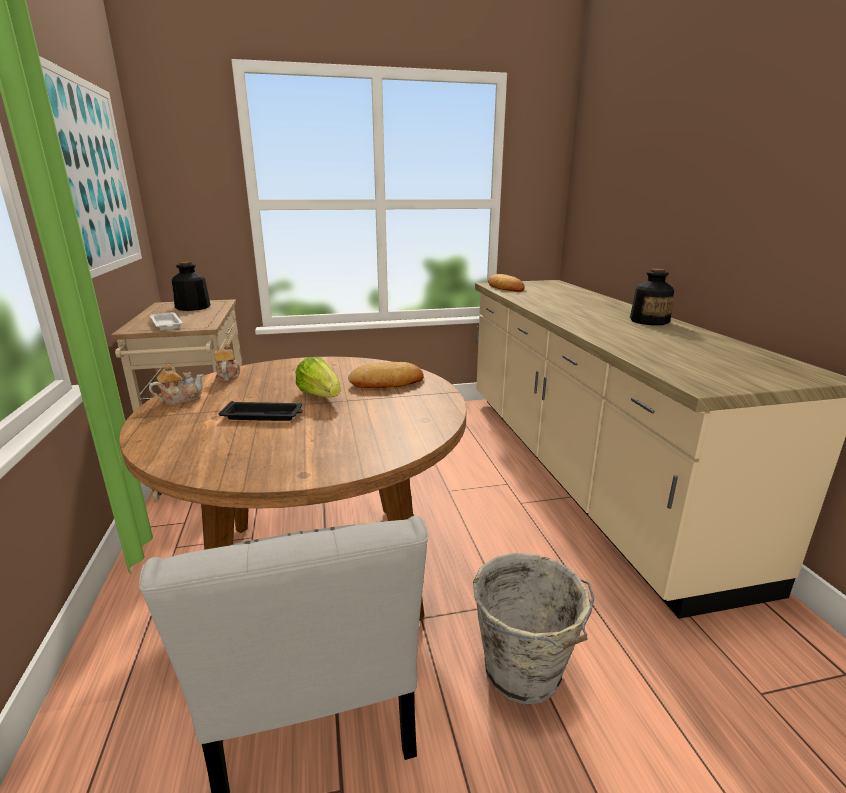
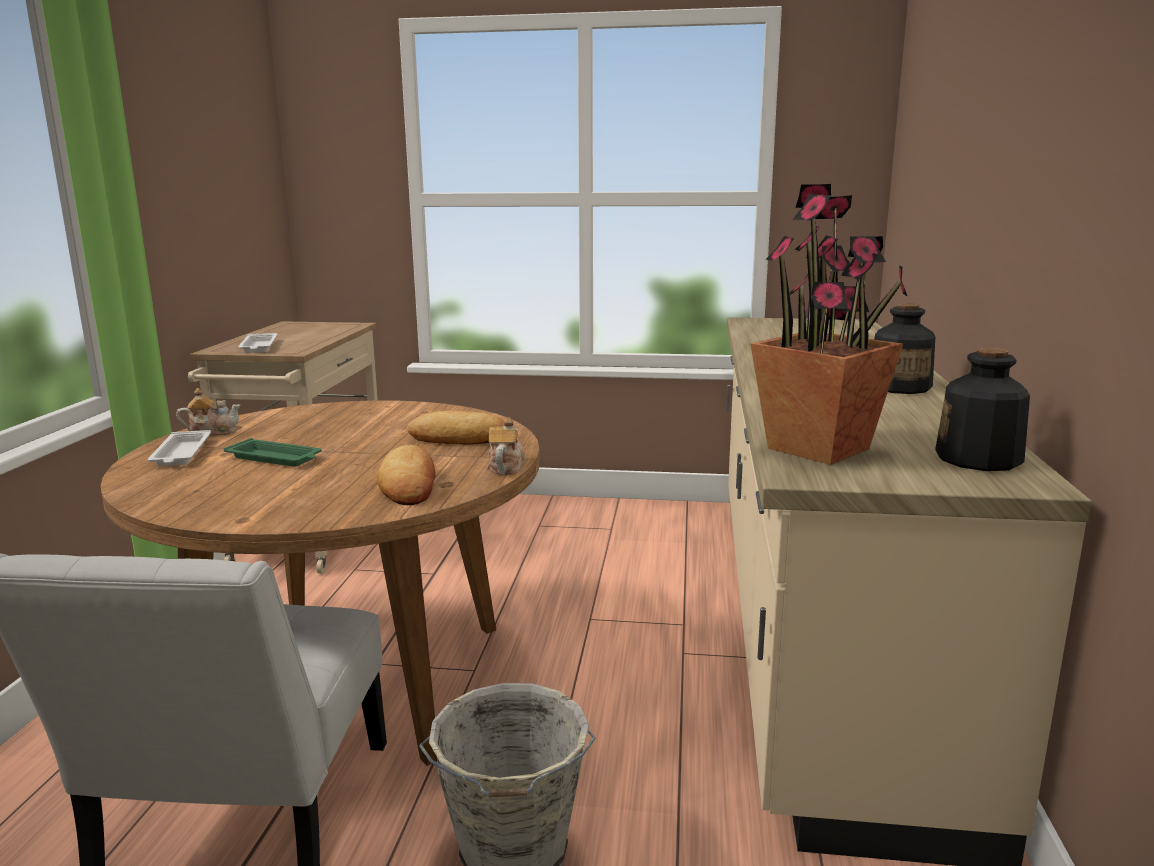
camera: 20 degrees right, 5 degrees down
picture [39,56,142,278] -> none
bottle [172,261,211,311] -> bottle moved to [935,348,1030,471]
teapot [214,344,240,381] -> teapot moved to [487,418,525,475]
black tray [218,401,303,421] -> green tray [224,438,322,467]
lettuce [296,357,341,398] -> none
bread [488,274,525,292] -> bread moved to [377,445,435,505]
none -> white tray [148,430,211,466]
none -> potted plant [751,184,908,465]

